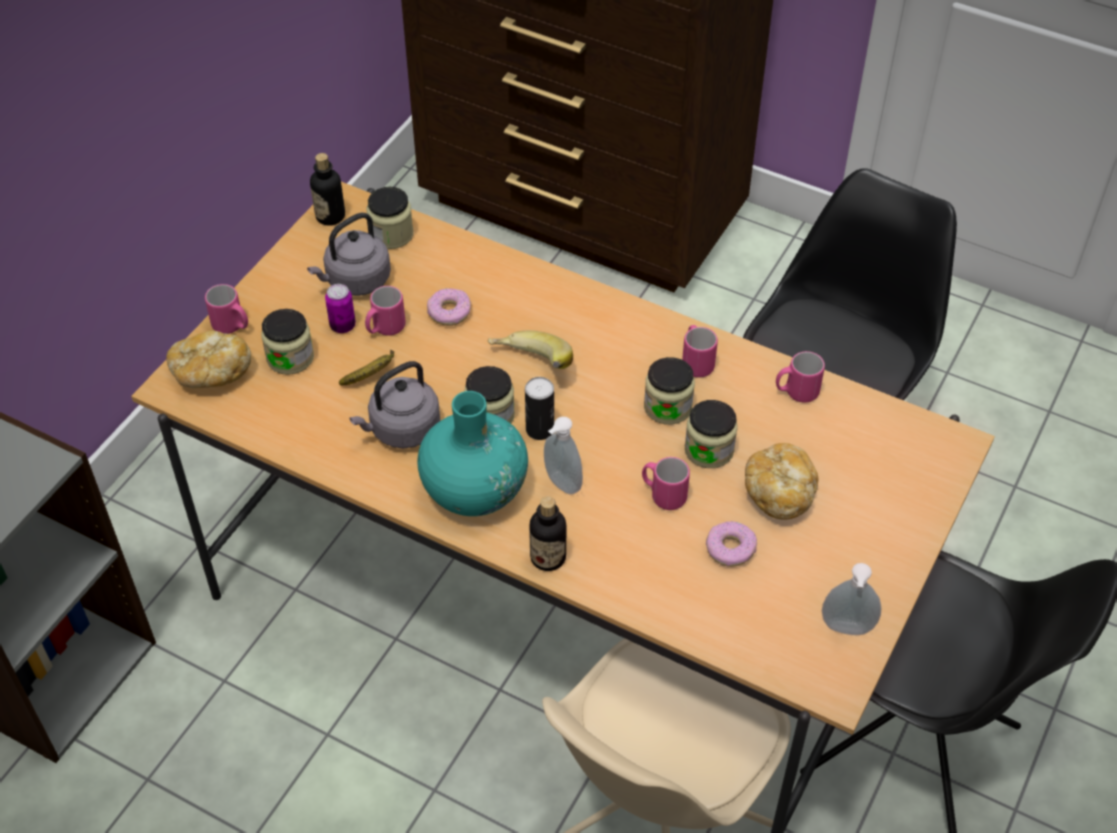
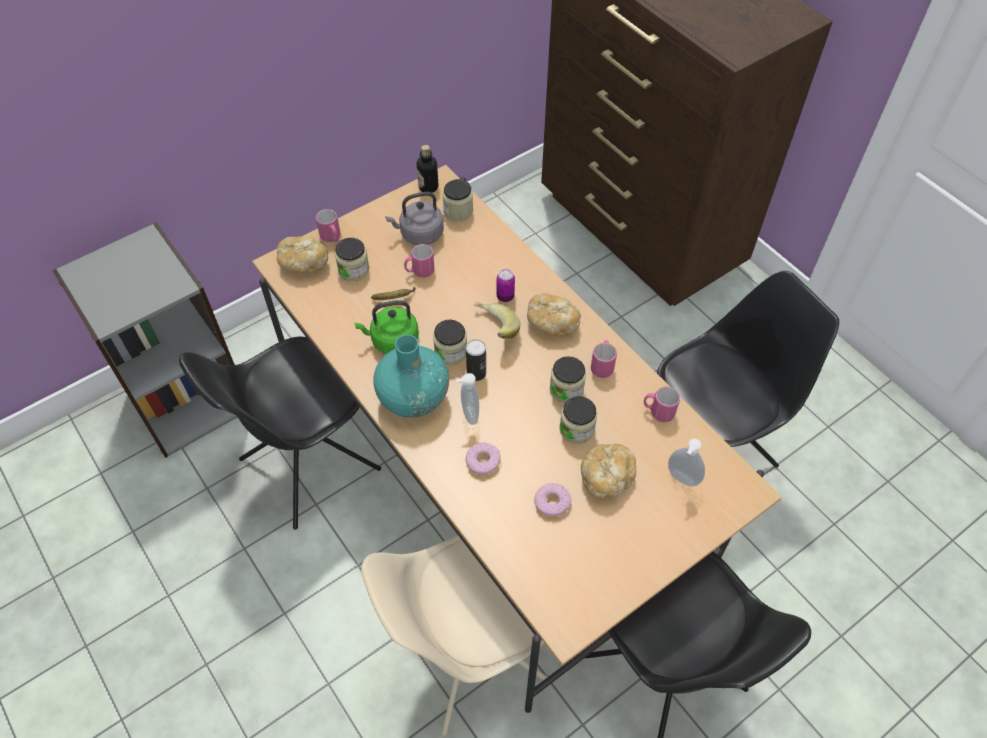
camera: 25 degrees right, 5 degrees up
can [325,284,356,333] -> can moved to [497,269,515,302]
grey kettle [349,361,440,448] -> green kettle [354,300,419,354]
donut [427,288,471,326] -> donut moved to [466,442,501,475]
bottle [529,496,566,571] -> none
pink mug [642,457,690,510] -> none
soap dispenser [822,563,881,635] -> soap dispenser moved to [668,439,705,487]
none -> black chair [179,337,381,530]
none -> bread [527,293,581,336]

